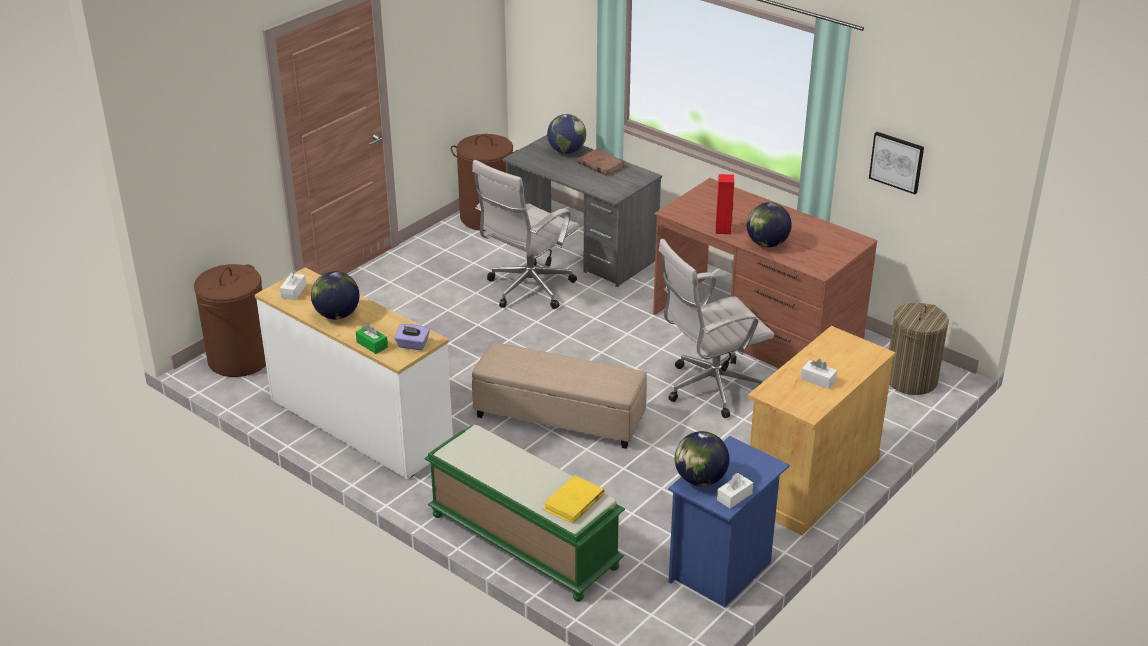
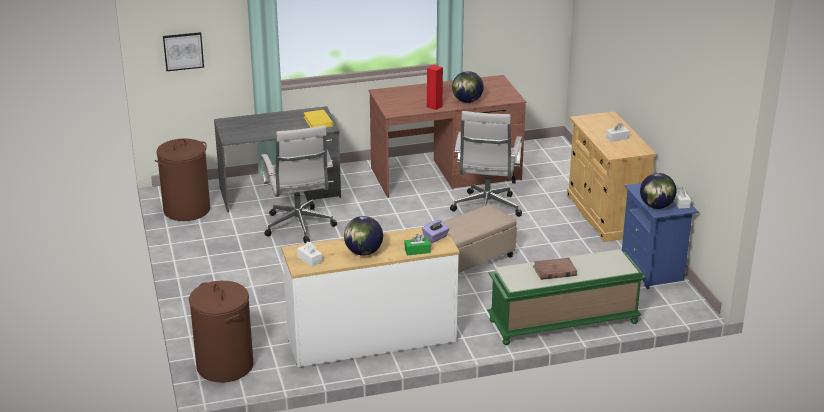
camera: 55 degrees left, 5 degrees down
yellow book [543,475,605,524] -> yellow book moved to [303,110,333,128]
globe [547,114,586,154] -> none
brown book [578,149,625,176] -> brown book moved to [533,258,577,280]
picture [869,132,924,194] -> picture moved to [163,32,204,71]
laundry basket [889,303,949,395] -> none

